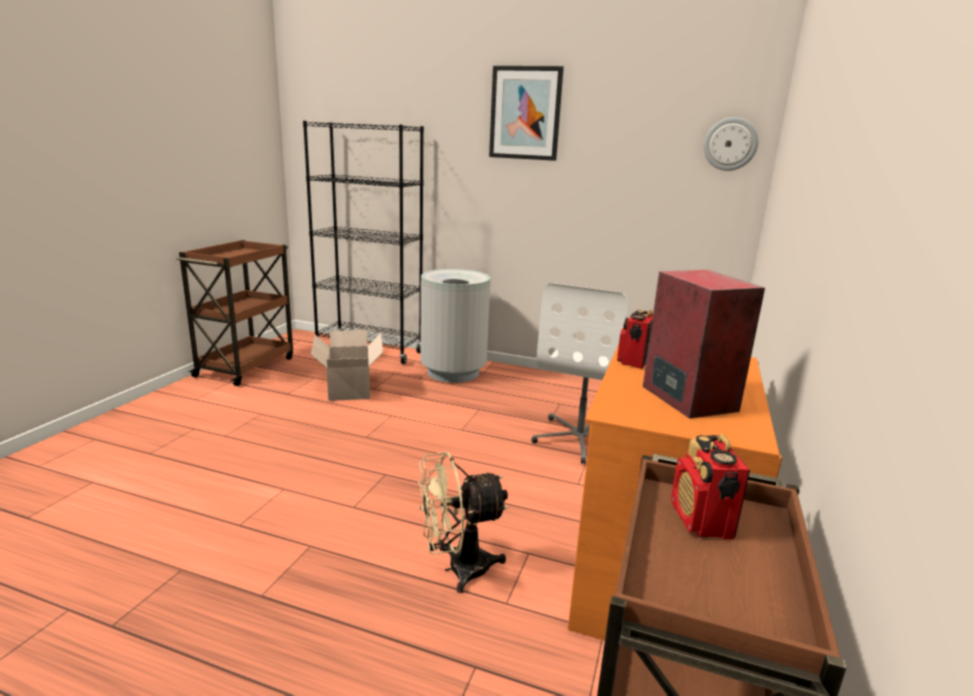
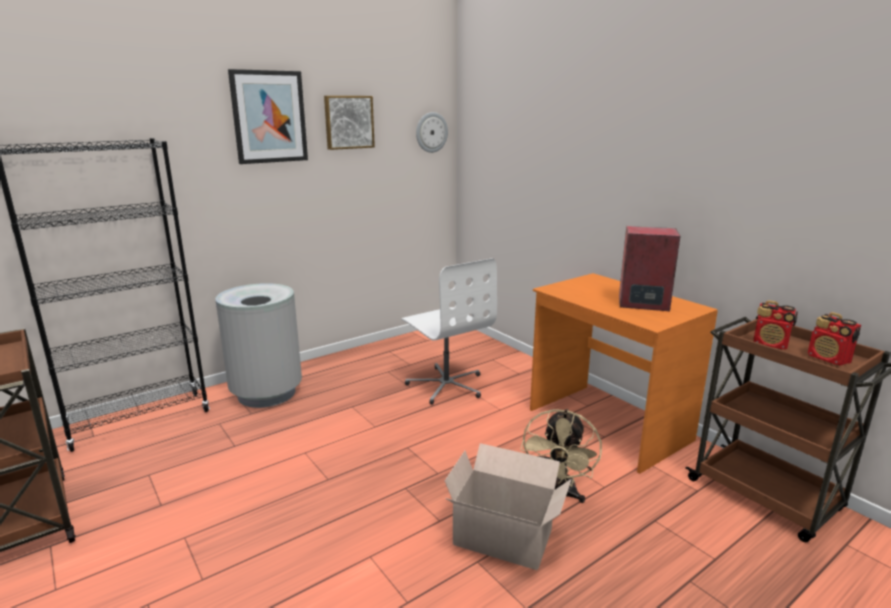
camera: 55 degrees left, 0 degrees up
cardboard box [311,330,383,401] -> cardboard box moved to [445,443,572,570]
radio [617,309,653,369] -> radio moved to [808,312,861,366]
none -> picture [324,96,375,150]

